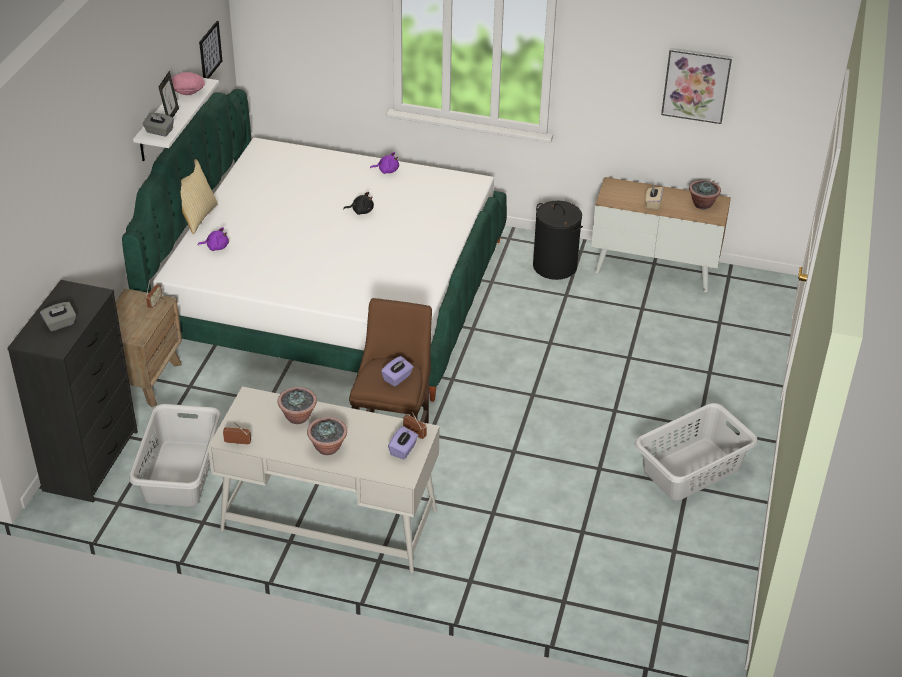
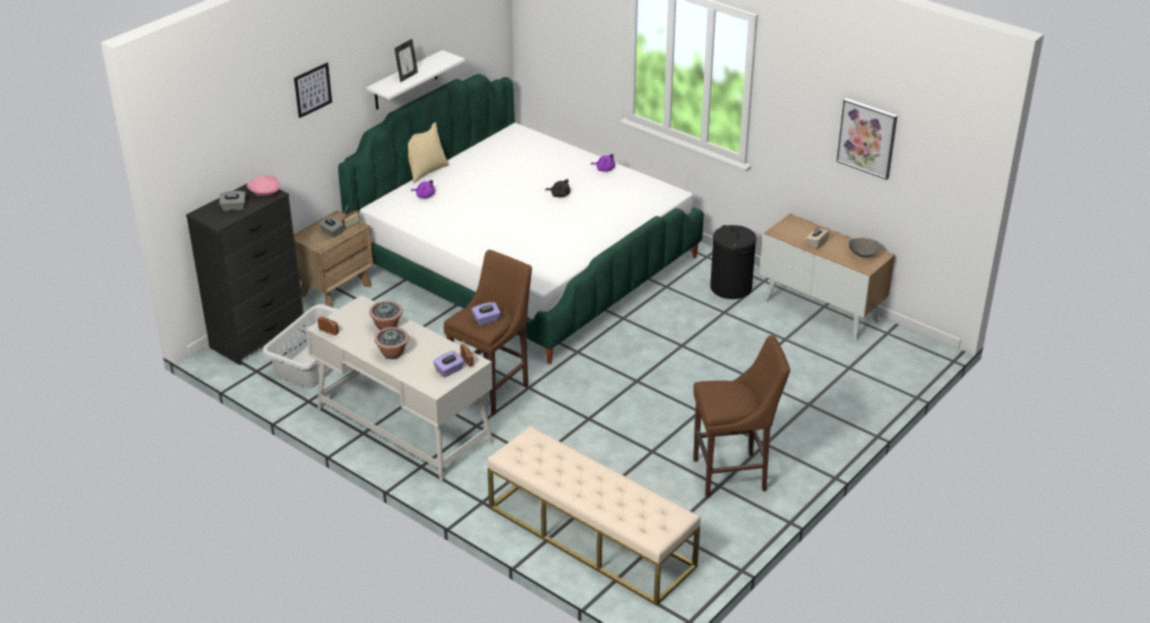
camera: 25 degrees right, 5 degrees down
grey tissue box [143,113,174,136] -> grey tissue box moved to [318,215,343,237]
pink bowl [171,72,205,95] -> pink bowl moved to [247,175,281,197]
picture [199,21,222,79] -> picture moved to [294,63,332,118]
grey laundry basket [634,403,758,501] -> brown stool [693,335,790,498]
potted plant [689,180,721,209] -> grey bowl [849,238,880,258]
none -> beige bench [487,426,701,606]

